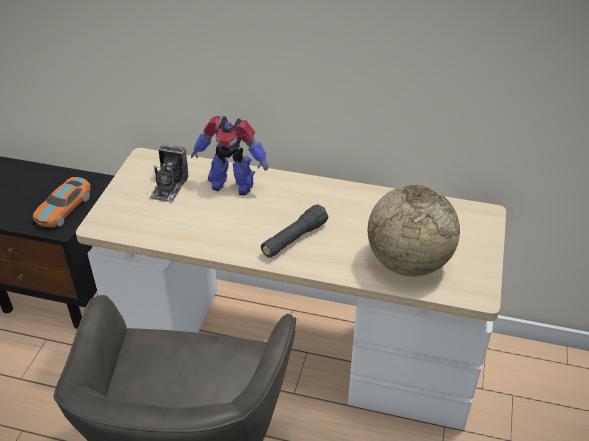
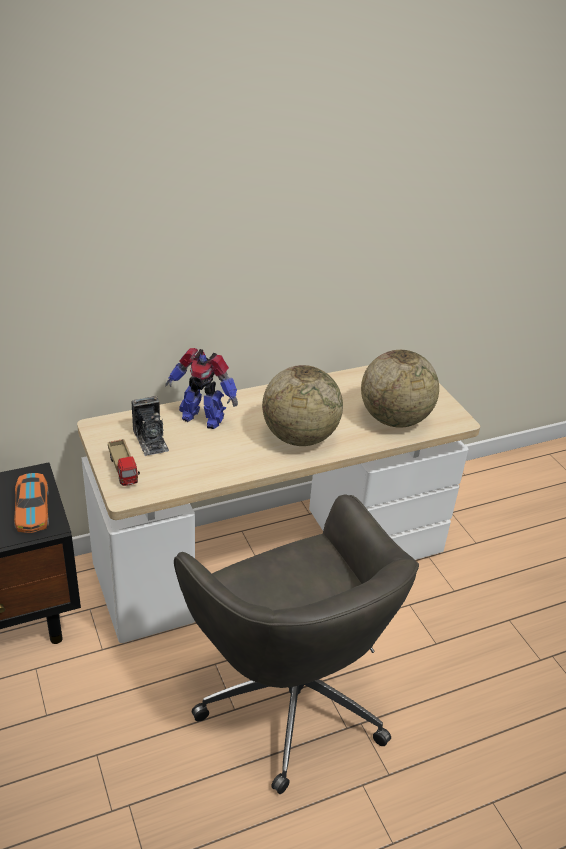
camera: 40 degrees left, 5 degrees down
toy robot [191,116,268,195] -> toy robot turned 45 degrees clockwise [165,348,238,429]
black flashlight [261,204,328,258] -> globe [262,365,343,446]
none -> toy truck [108,439,140,486]

